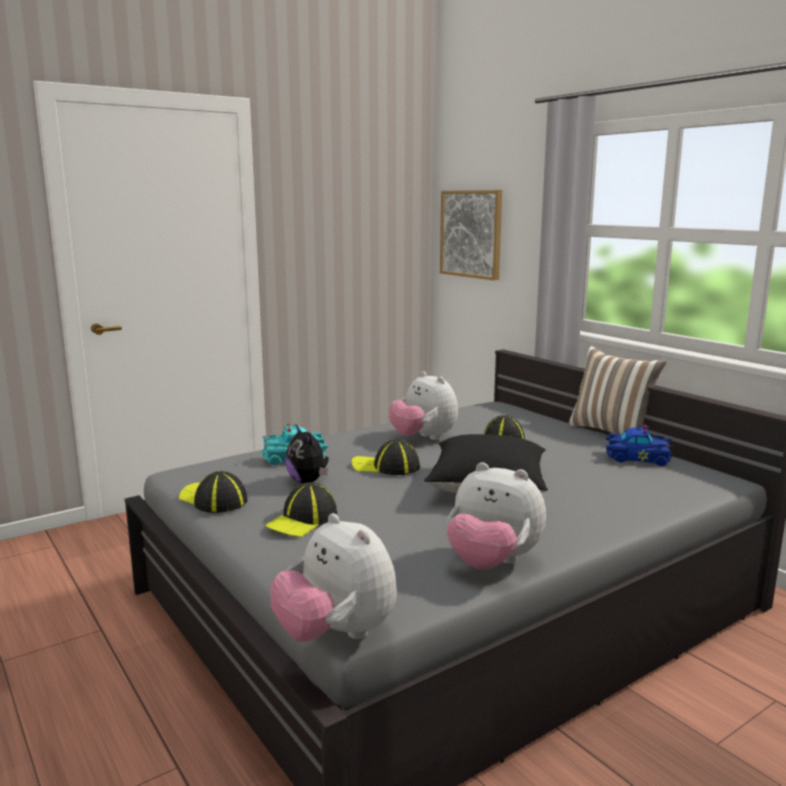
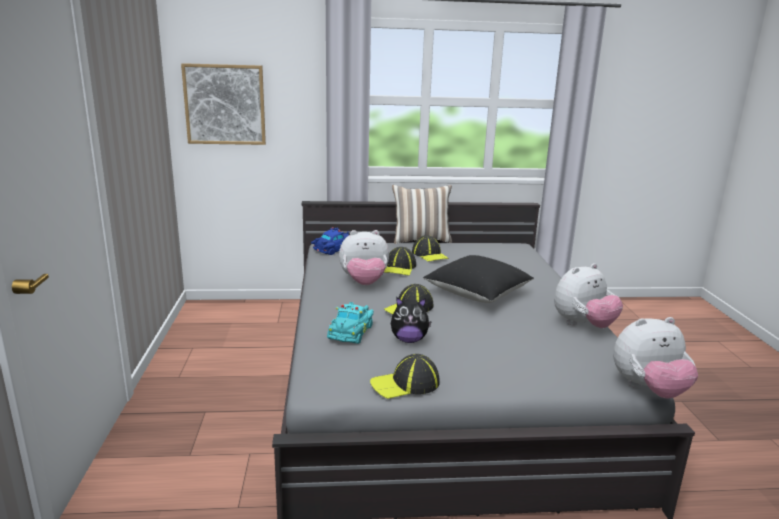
camera: 60 degrees left, 5 degrees up
cap [265,482,337,537] -> cap moved to [412,235,449,262]
blue toy car [606,424,672,466] -> blue toy car moved to [311,227,349,255]

